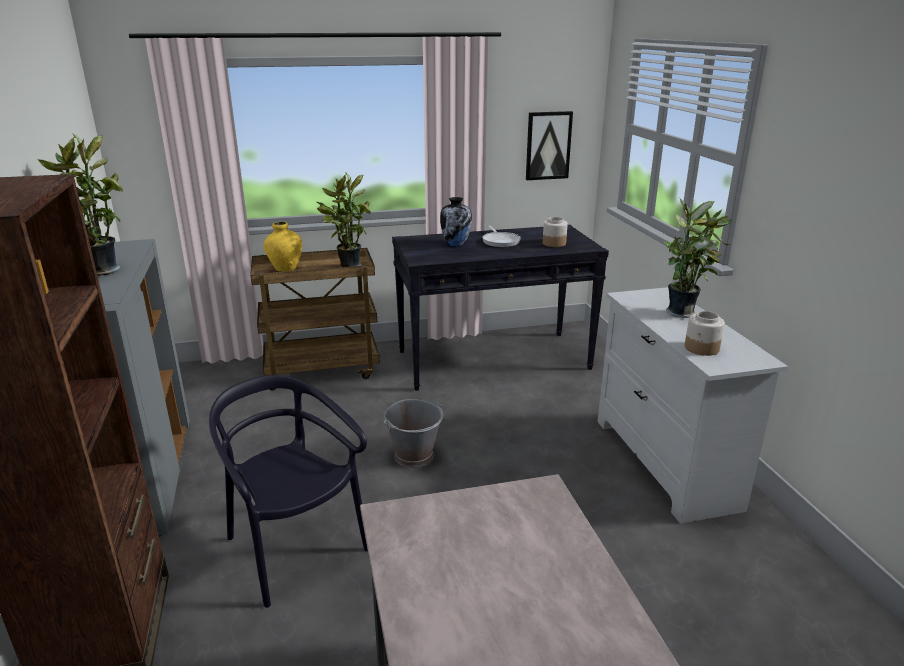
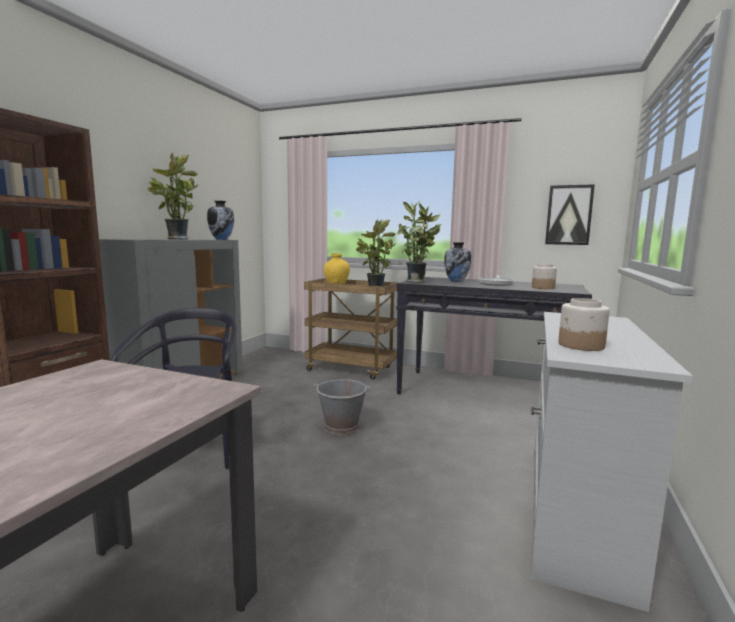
camera: 35 degrees right, 15 degrees down
potted plant [664,199,732,318] -> potted plant moved to [397,200,441,283]
none -> vase [207,201,234,240]

